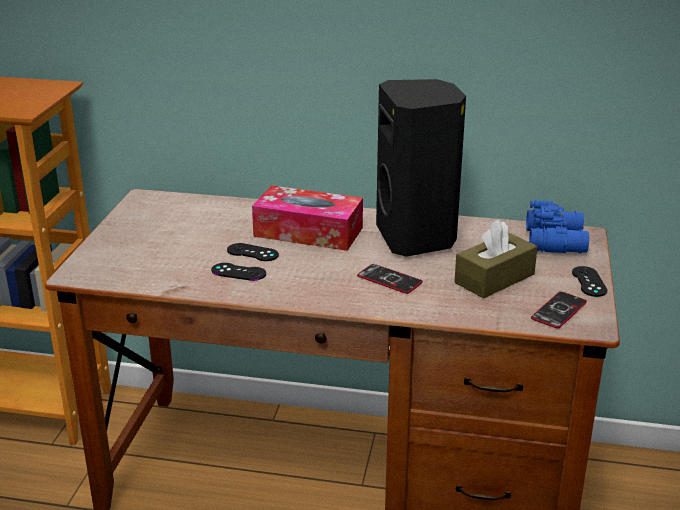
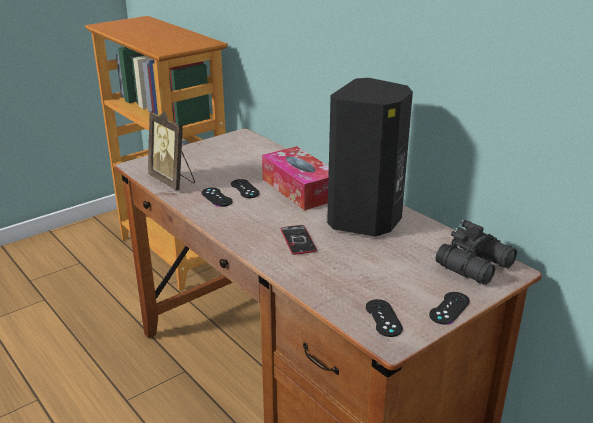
camera: 40 degrees right, 0 degrees up
brown tissue box [454,219,538,299] -> none
blue binoculars [526,200,589,253] -> black binoculars [436,220,517,285]
phone [531,292,587,329] -> black game controller [366,299,403,337]
none -> picture frame [148,111,195,191]

